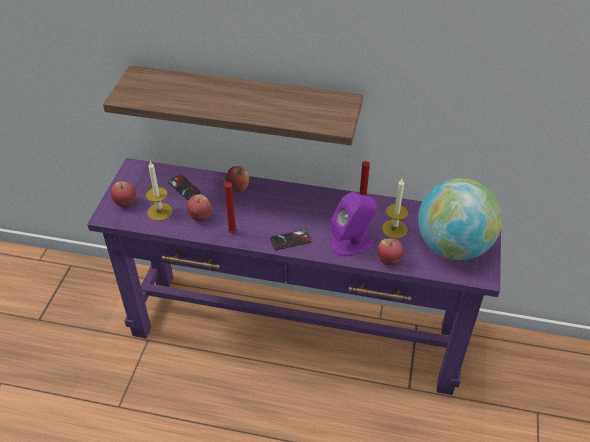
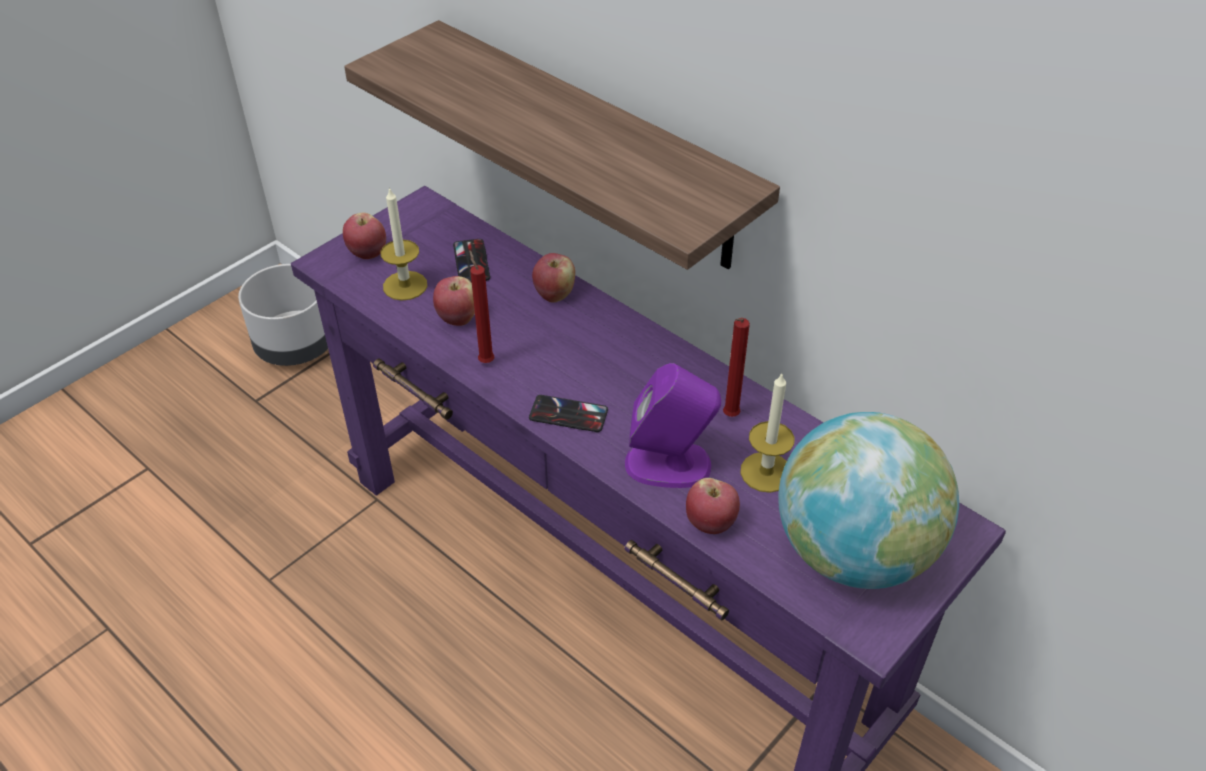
camera: 30 degrees right, 0 degrees up
none -> grey planter [238,264,328,366]

